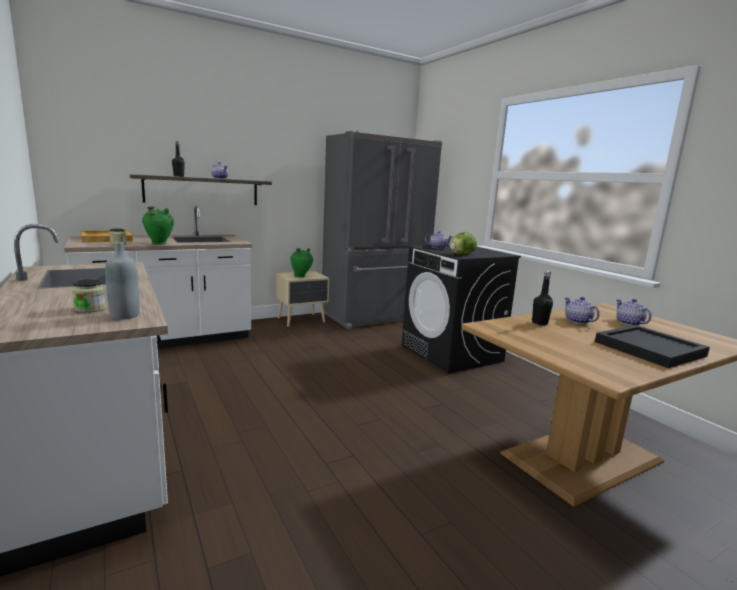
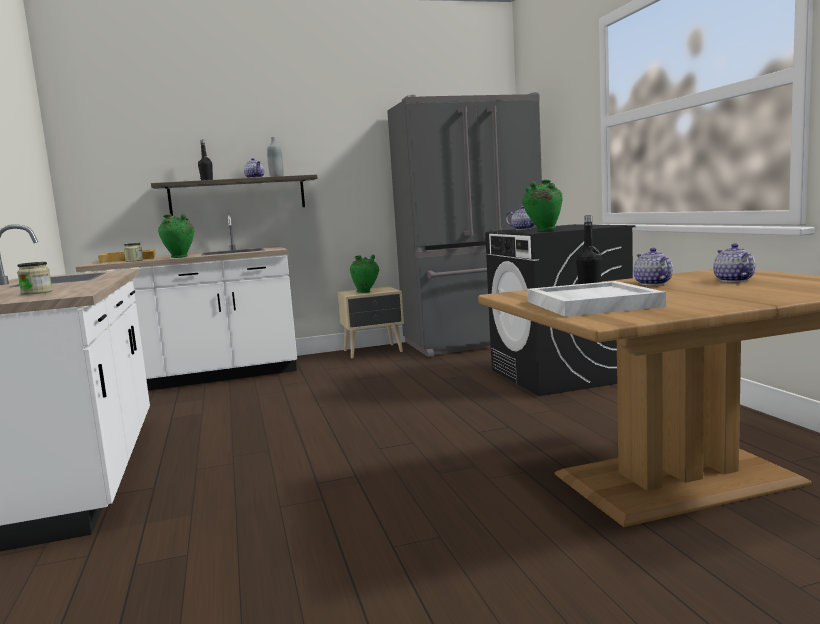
camera: 15 degrees right, 5 degrees down
grey bottle [105,242,140,320] -> grey bottle moved to [267,137,284,177]
lettuce [450,232,477,255] -> green vase [522,180,563,231]
black tray [595,325,710,368] -> none
none -> white tray [527,281,666,317]

